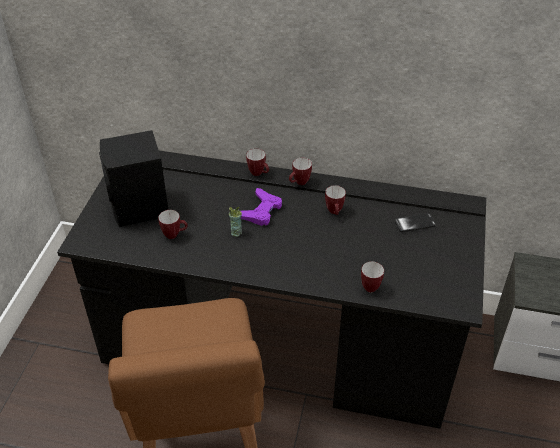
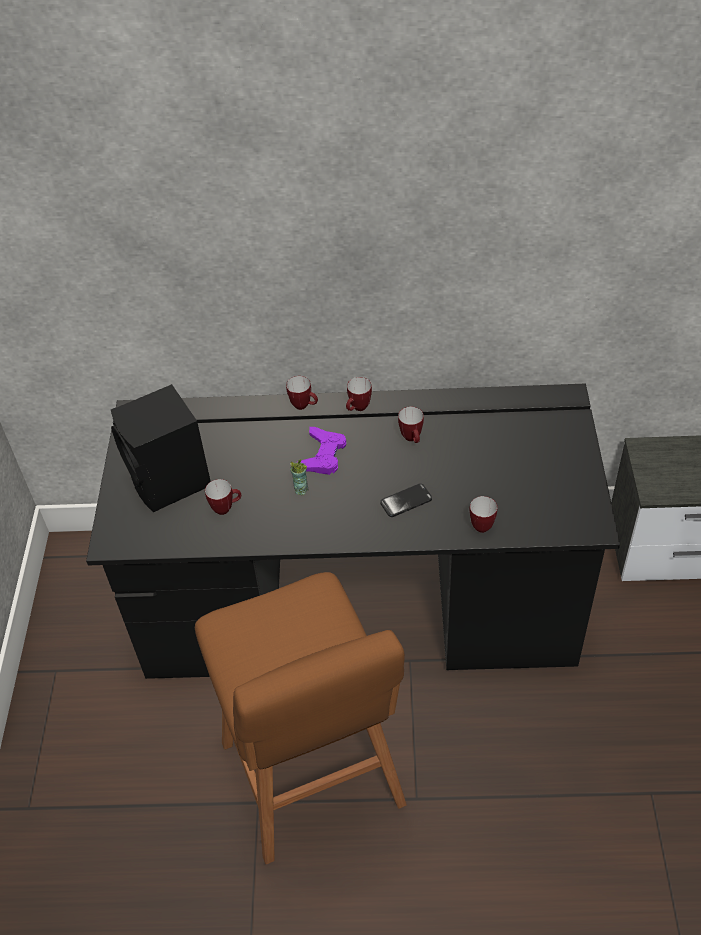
camera: 10 degrees left, 5 degrees up
phone [395,213,436,232] -> phone moved to [380,483,432,517]

